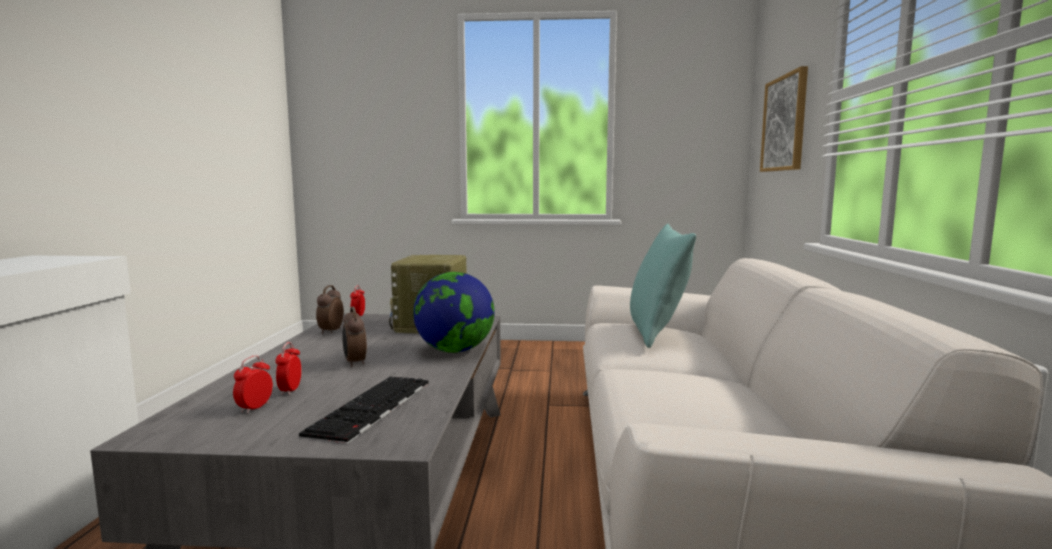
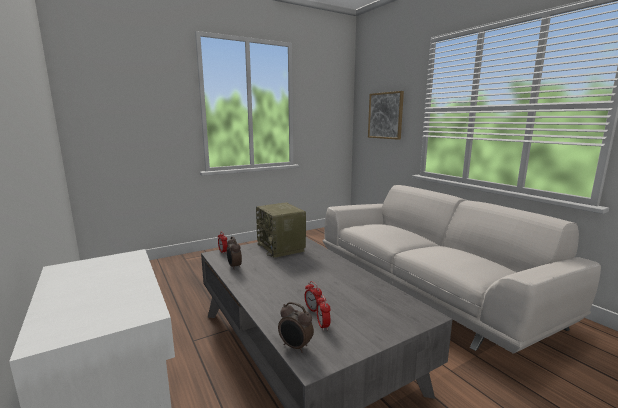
camera: 35 degrees left, 5 degrees up
keyboard [299,376,429,444] -> none
alarm clock [342,307,367,367] -> alarm clock moved to [278,302,314,353]
globe [413,272,495,353] -> none
turquoise pillow [630,224,696,348] -> none

